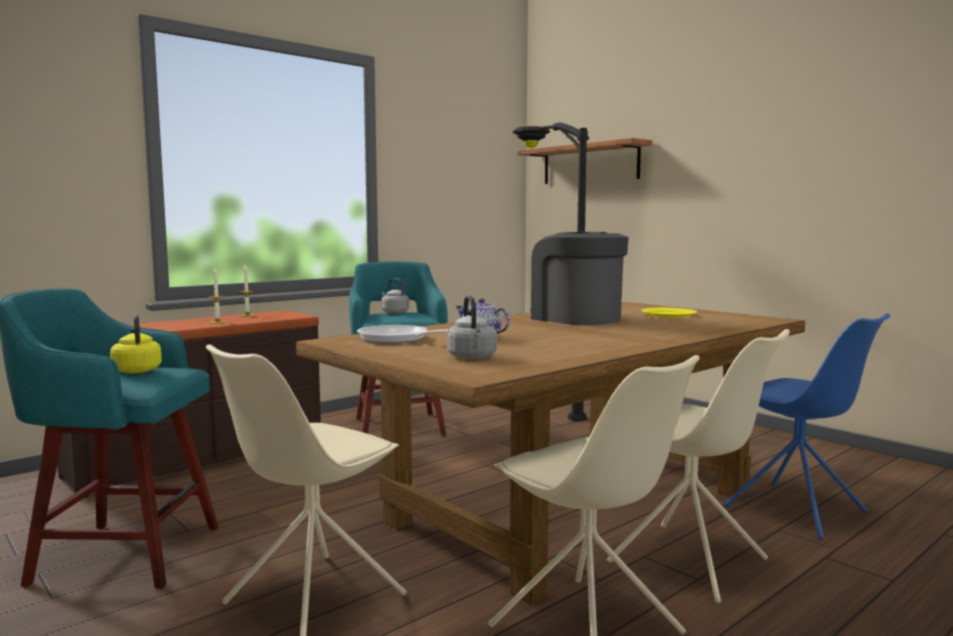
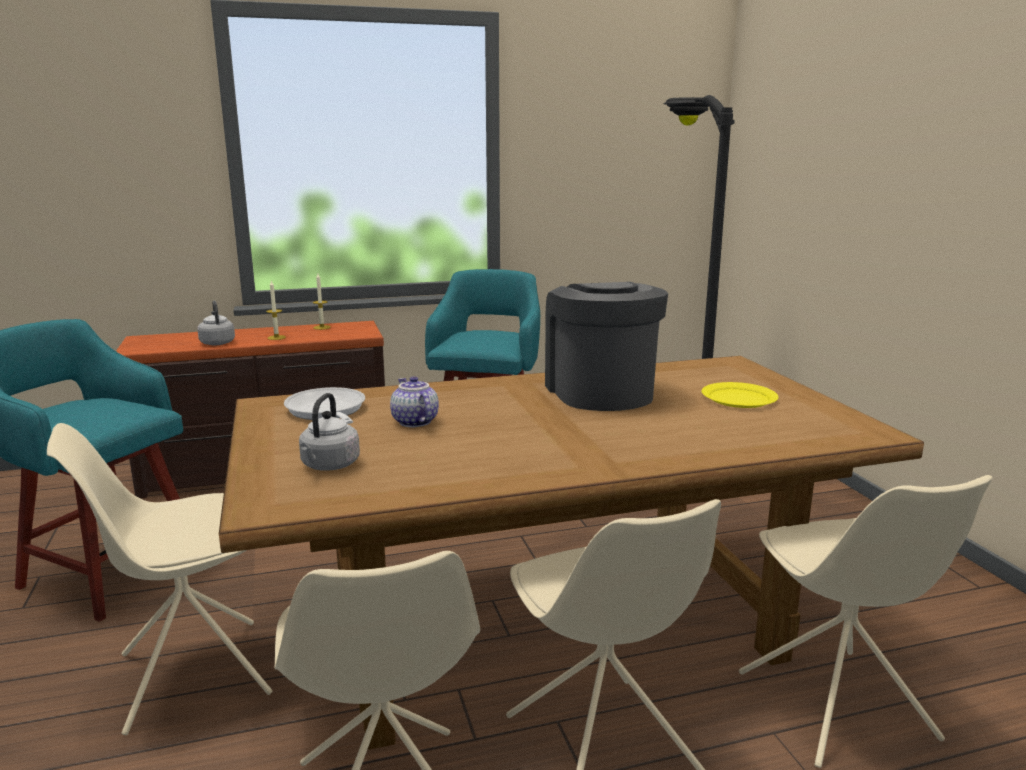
camera: 25 degrees right, 10 degrees up
yellow kettle [110,315,162,373] -> none
grey kettle [381,278,409,314] -> grey kettle moved to [197,301,235,345]
shelf [517,138,652,184] -> none
blue chair [724,313,890,540] -> beige chair [739,475,993,768]

